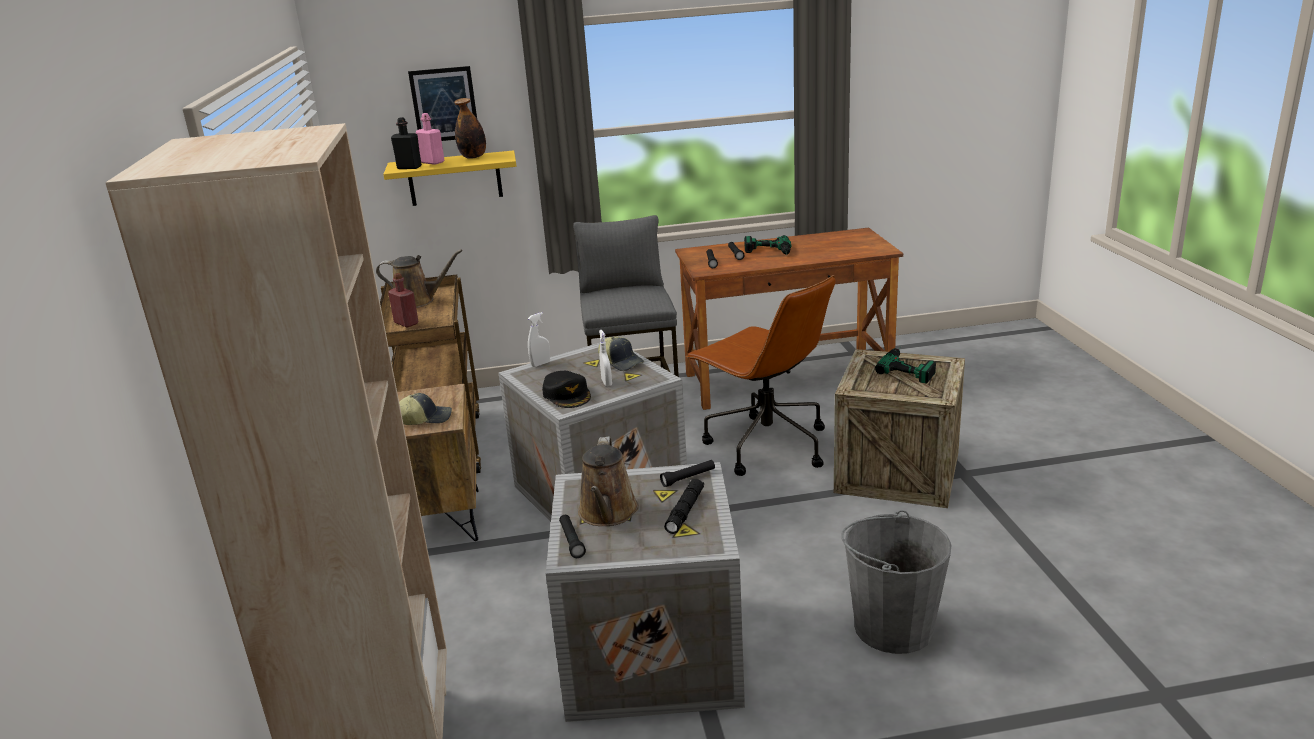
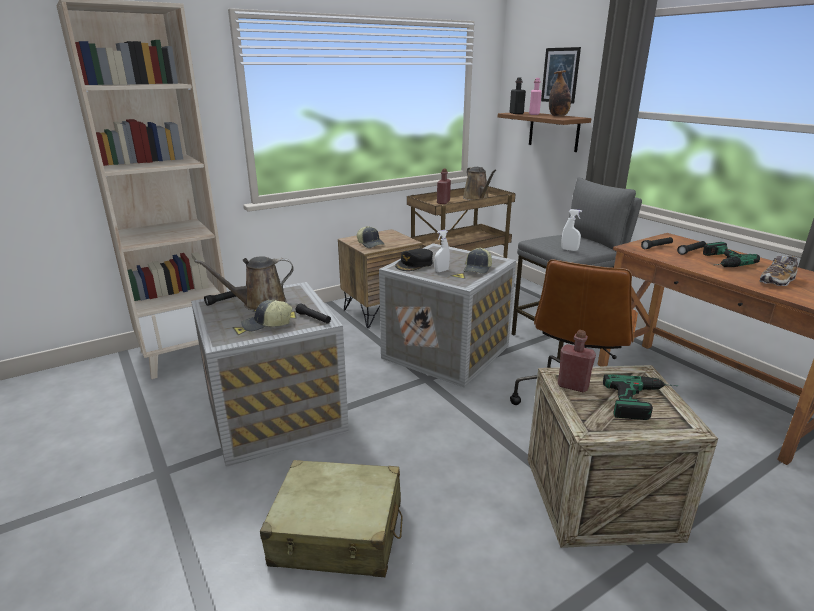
camera: 65 degrees right, 0 degrees up
yellow shelf [383,150,516,206] -> brown shelf [498,112,591,152]
white spray bottle [528,312,550,367] -> white spray bottle moved to [561,209,582,251]
black flashlight [664,479,704,534] -> cap [241,300,292,332]
grey bucket [841,510,952,654] -> beige suitcase [260,460,403,577]
none -> red bottle [558,330,596,392]
none -> shoe [759,256,798,286]

